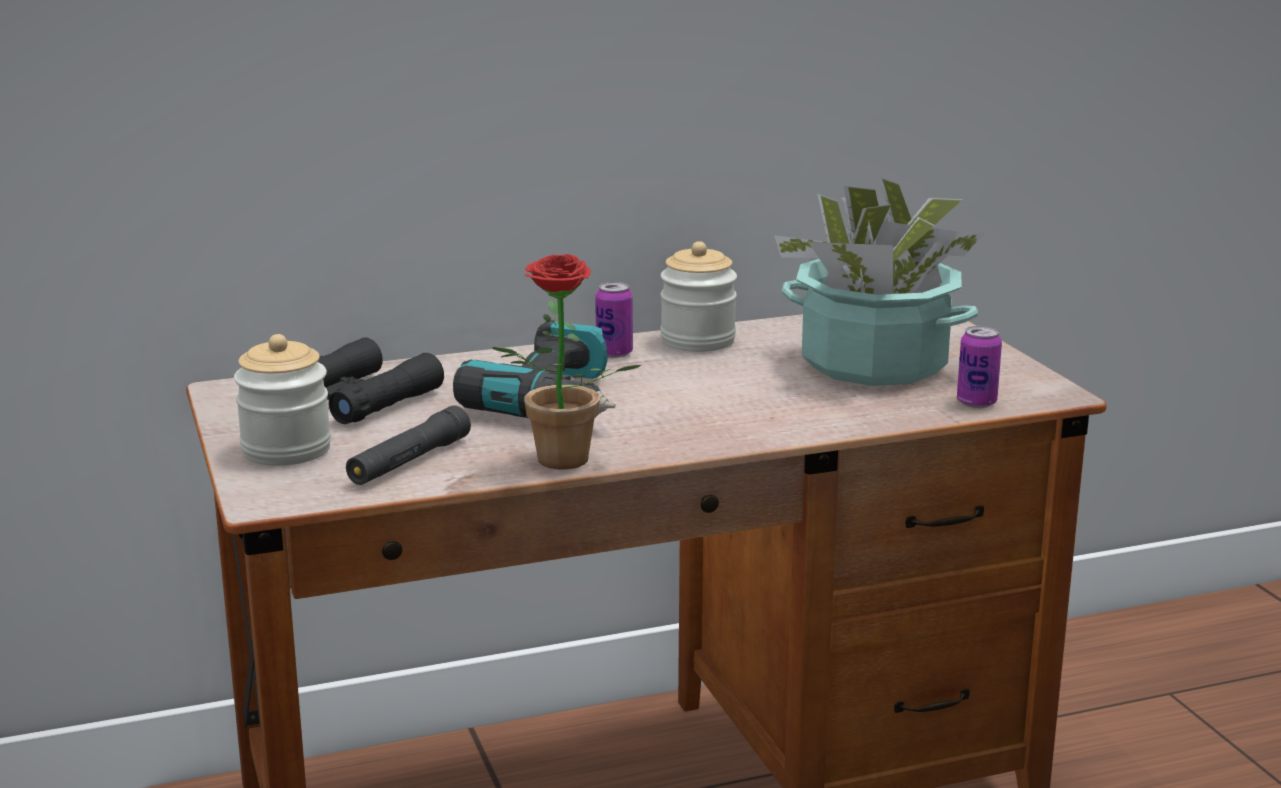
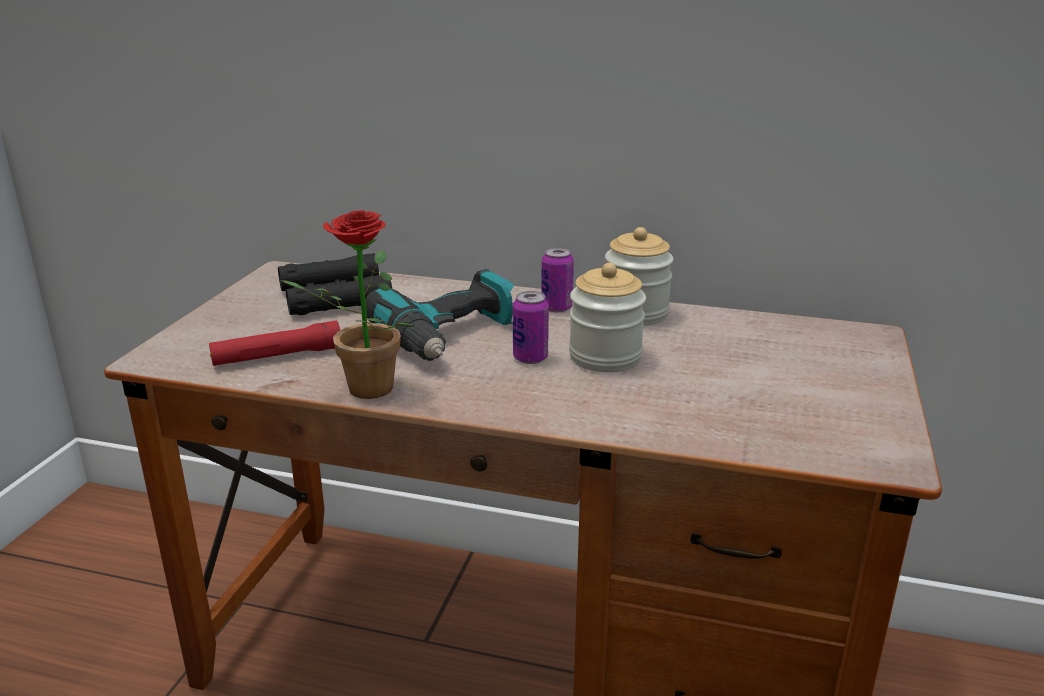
camera: 35 degrees right, 5 degrees up
jar [234,334,331,466] -> jar moved to [569,263,646,372]
black flashlight [346,405,471,485] -> red flashlight [209,320,340,366]
potted plant [774,177,986,386] -> none
can [957,326,1002,408] -> can moved to [513,291,549,364]

